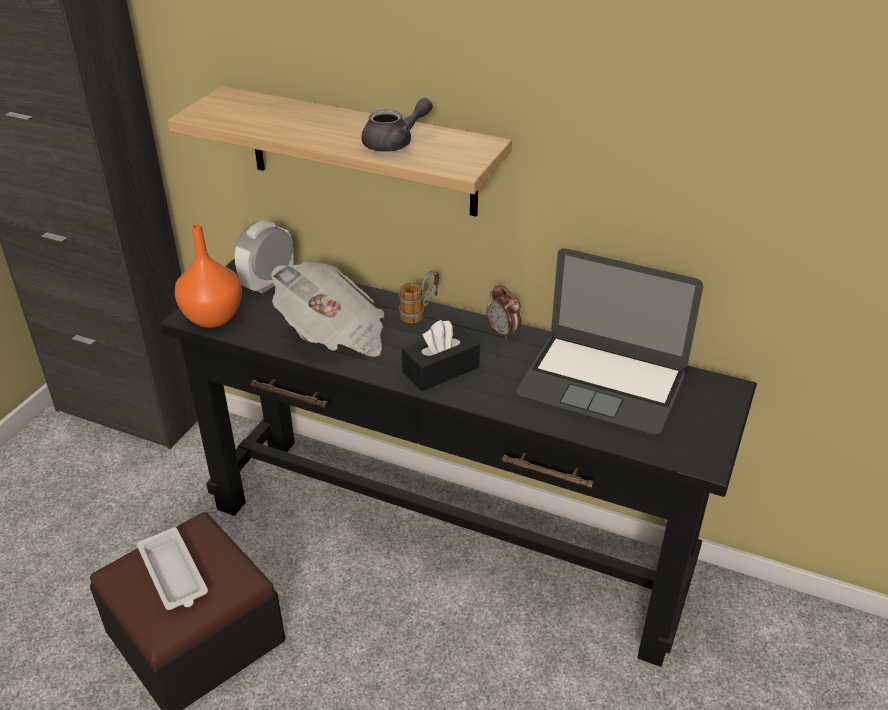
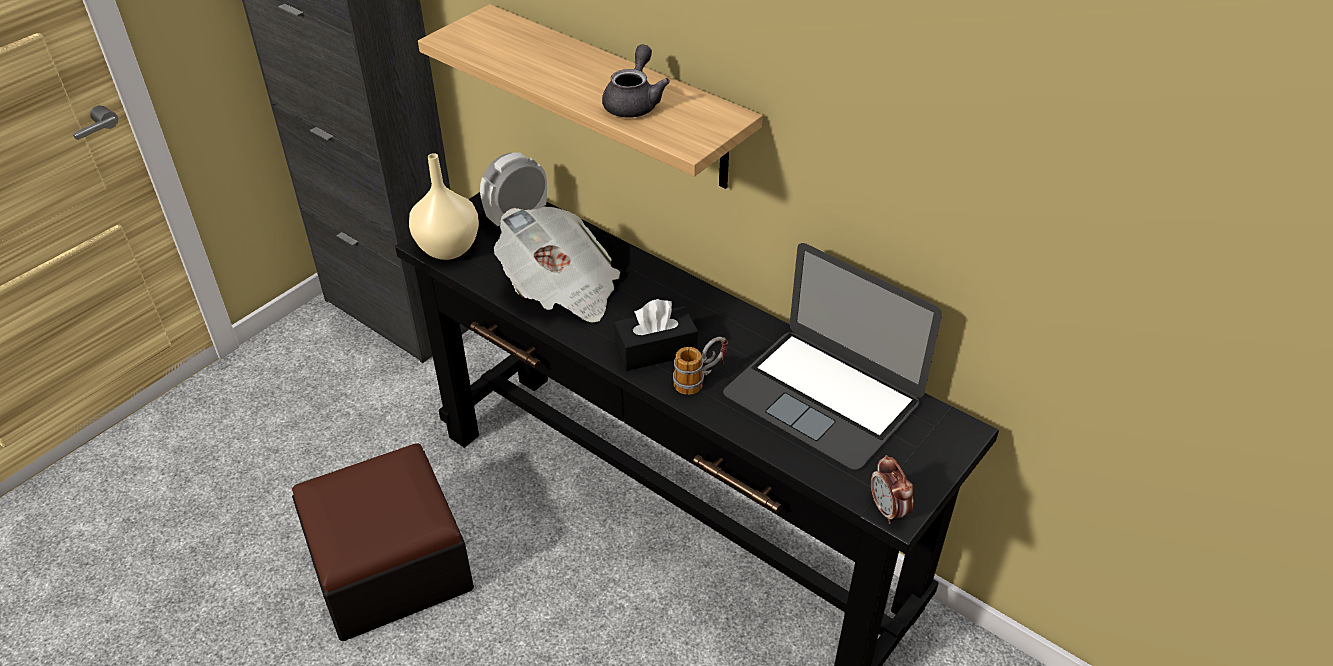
camera: 15 degrees right, 5 degrees up
white tray [137,527,208,610] -> none
orange vase [175,224,242,328] -> beige vase [409,153,479,260]
grey teapot [361,98,433,152] -> grey teapot turned 60 degrees counterclockwise [602,44,670,118]
mug [399,271,439,323] -> mug moved to [673,337,728,395]
alarm clock [487,285,522,340] -> alarm clock moved to [871,455,914,524]

